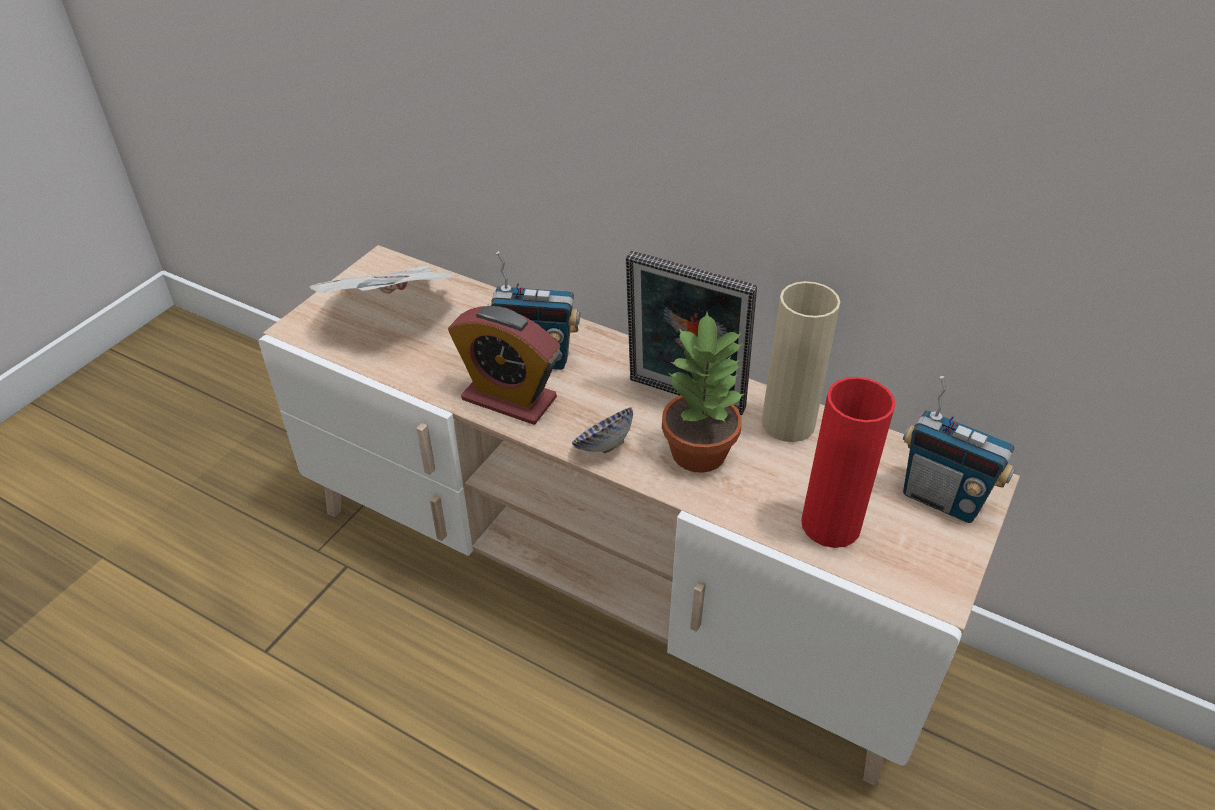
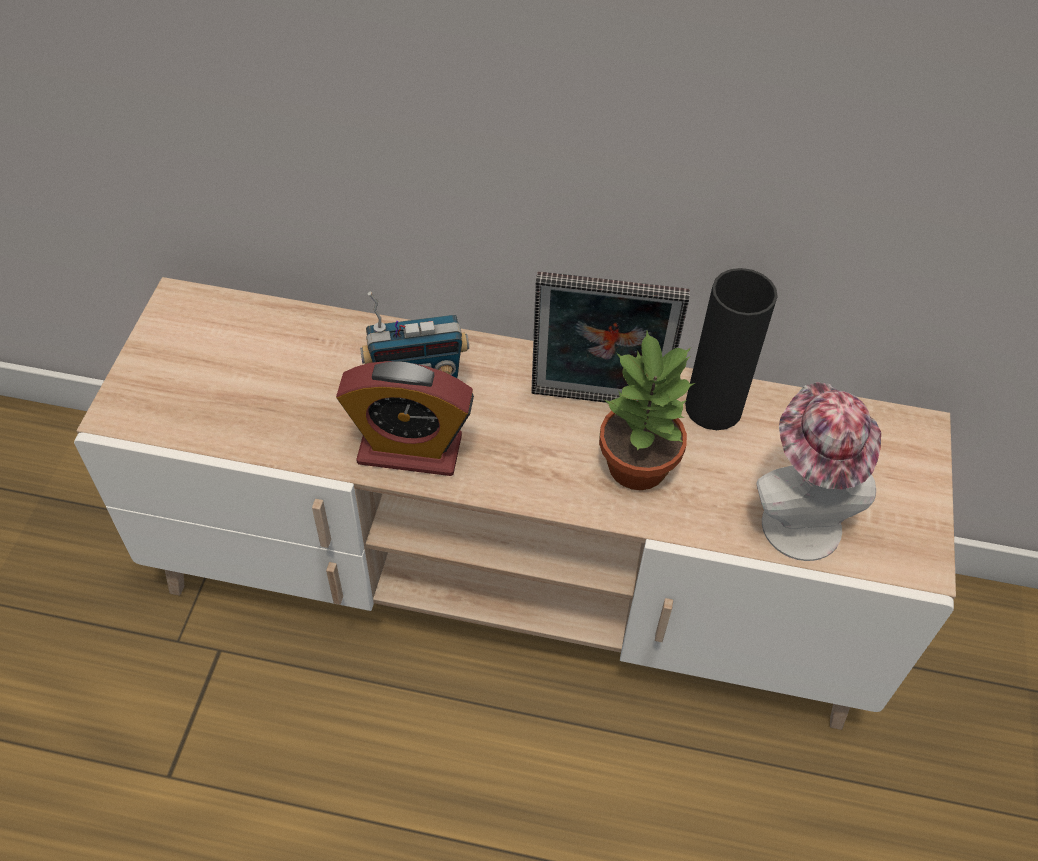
camera: 20 degrees left, 10 degrees up
newspaper [310,266,458,294] -> none
bowl [572,407,633,453] -> none
beige vase [762,281,840,442] -> black vase [685,268,778,430]
red vase [801,377,895,548] -> hat [756,382,881,561]
radio [903,376,1015,523] -> none

